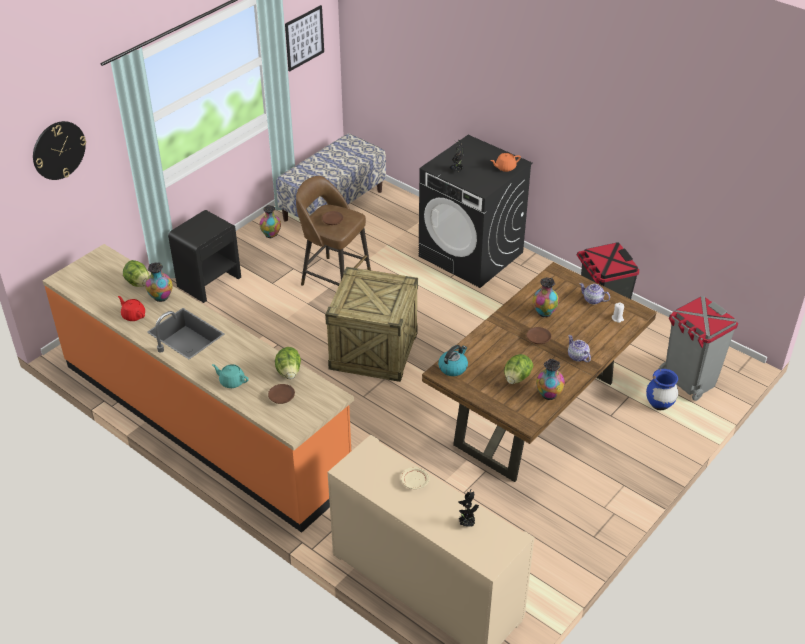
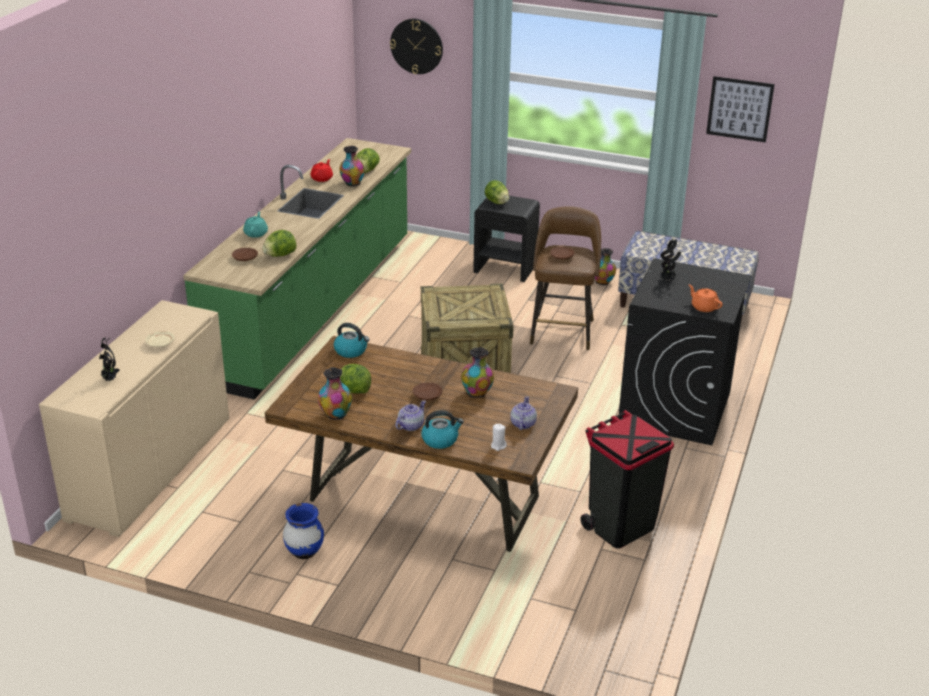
camera: 70 degrees right, 10 degrees down
orange counter [43,244,354,533] -> green counter [183,138,411,399]
blue vase [646,369,678,410] -> blue vase moved to [283,503,324,559]
grey trash can [659,296,738,401] -> none
none -> kettle [421,410,464,449]
none -> lettuce [485,180,509,204]

